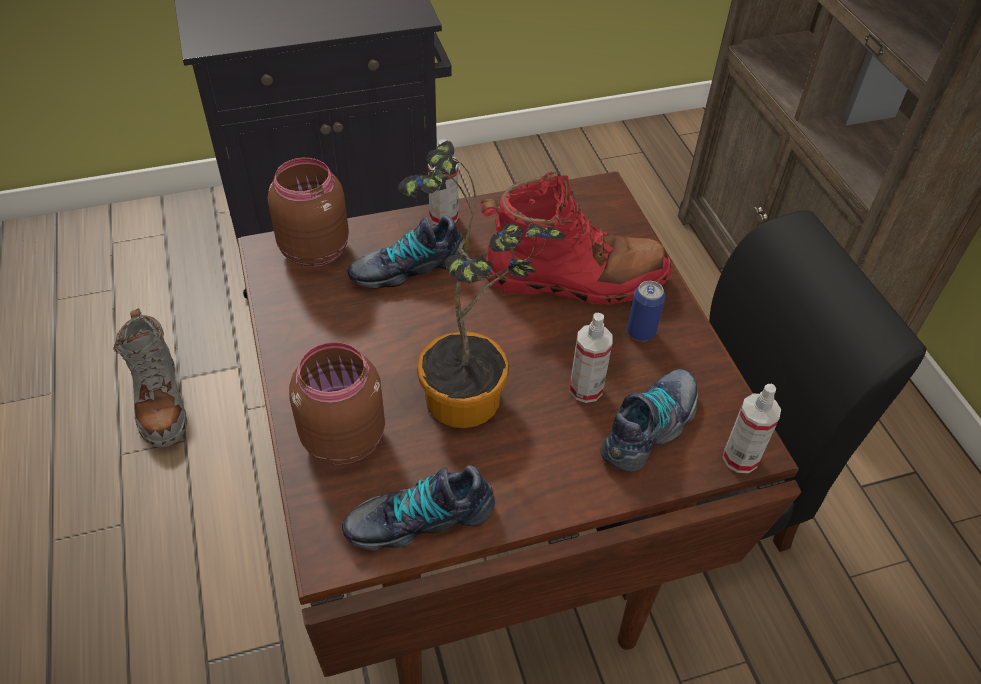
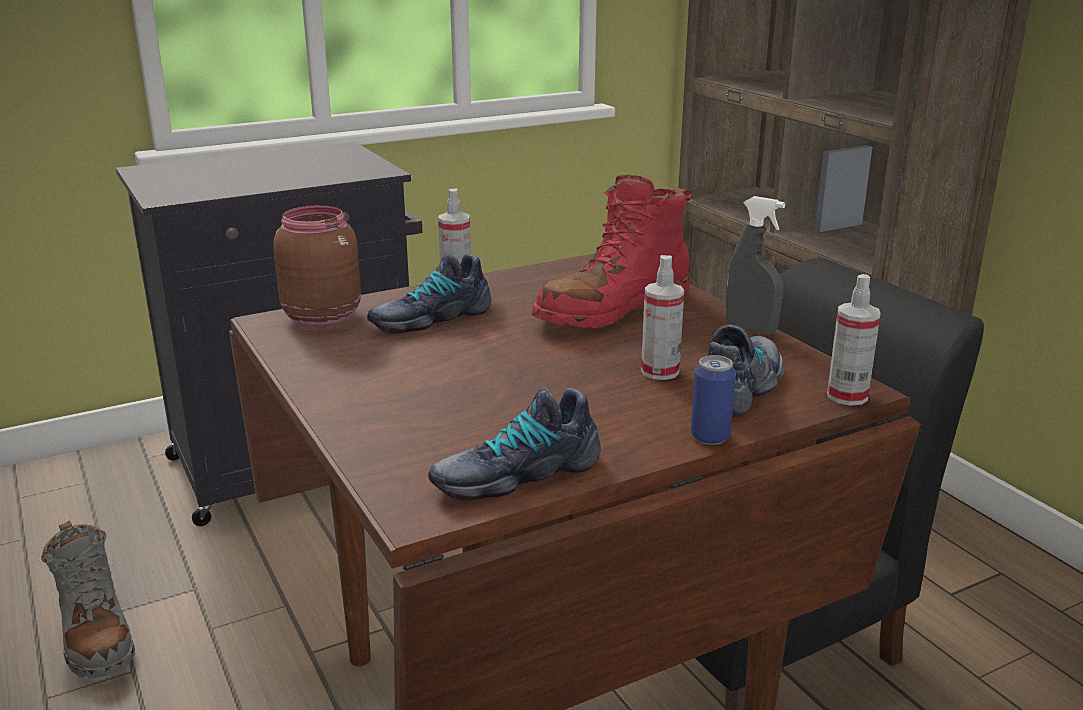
camera: 10 degrees left, 25 degrees down
brown jar [289,342,385,465] -> none
potted plant [398,140,566,428] -> none
red boot [480,172,672,305] -> red boot turned 150 degrees clockwise [532,175,692,328]
can [627,281,665,341] -> can moved to [691,355,736,445]
none -> grey spray bottle [726,196,785,335]

